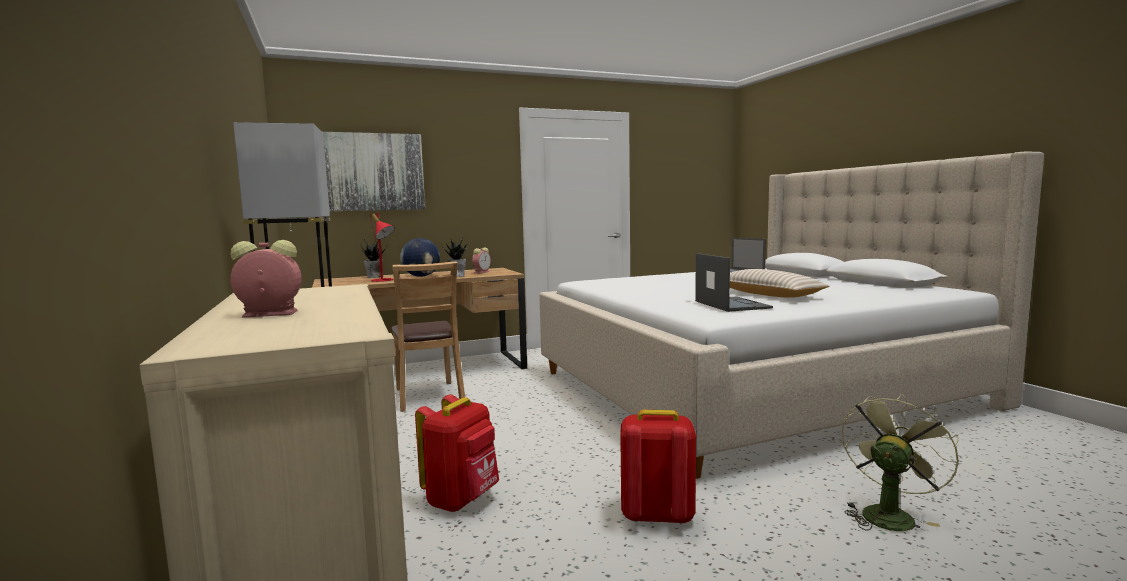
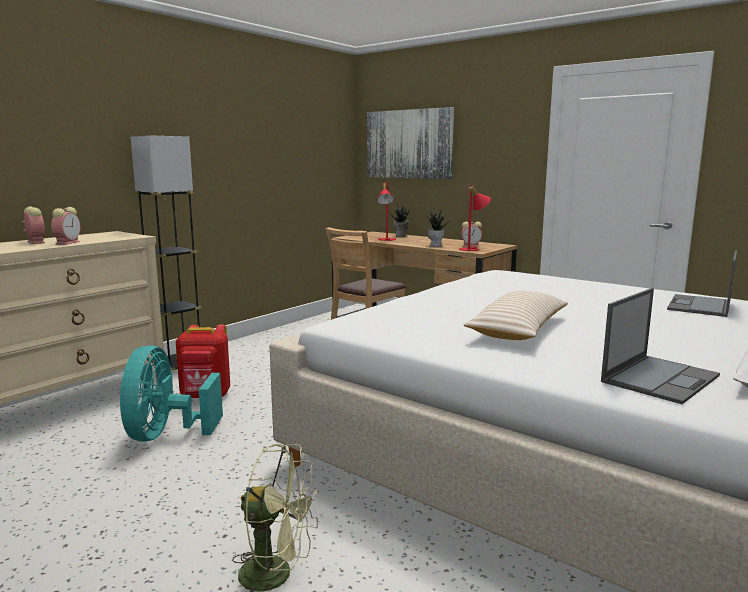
camera: 60 degrees right, 5 degrees up
globe [400,238,440,277] -> none
red backpack [620,410,696,525] -> none
laptop [695,253,773,312] -> laptop moved to [601,288,720,404]
none -> alarm clock [51,207,80,245]
none -> turquoise fan [120,345,223,442]
none -> red table lamp [459,184,491,251]

